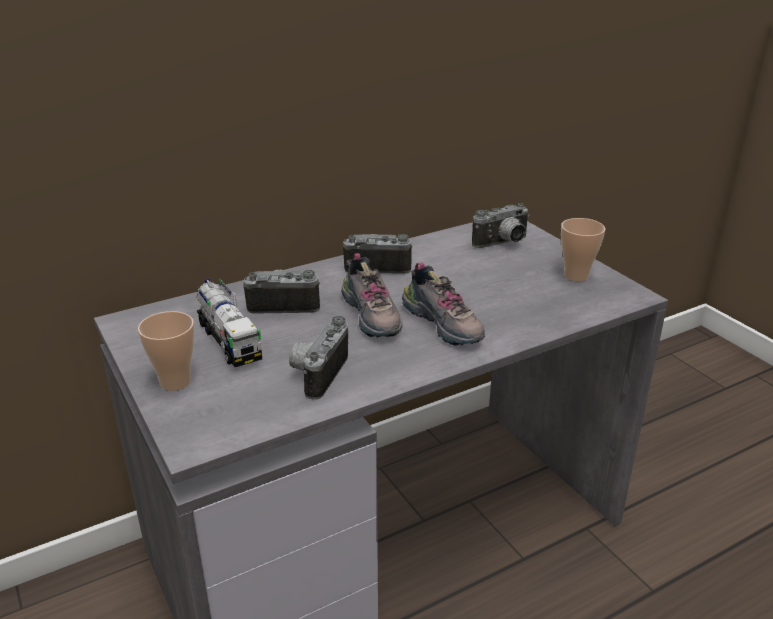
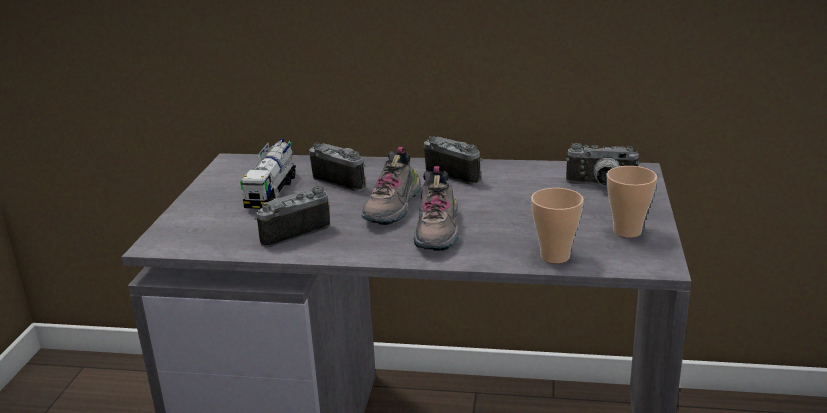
camera: 40 degrees right, 5 degrees down
cup [138,311,194,391] -> cup moved to [531,188,584,264]

